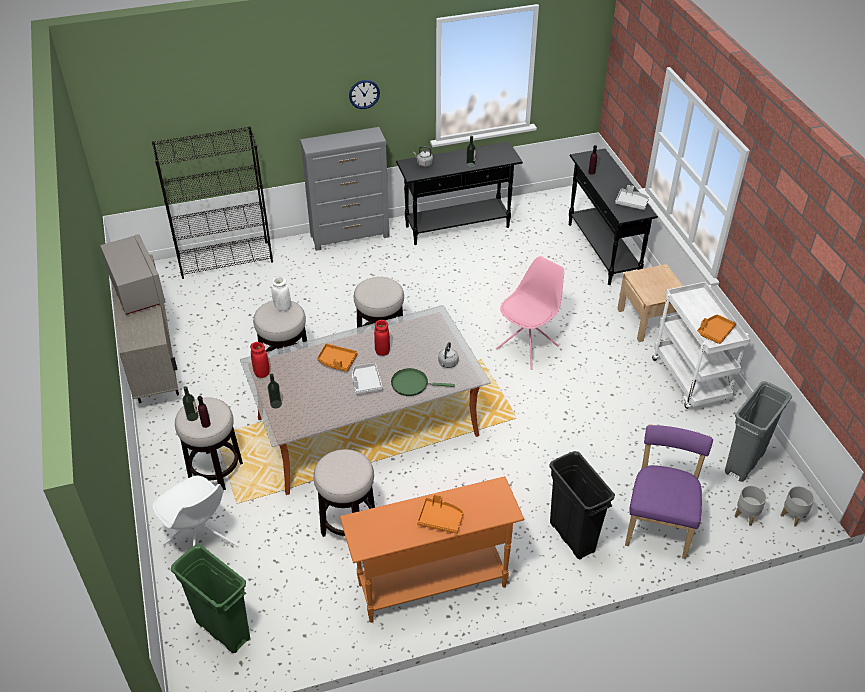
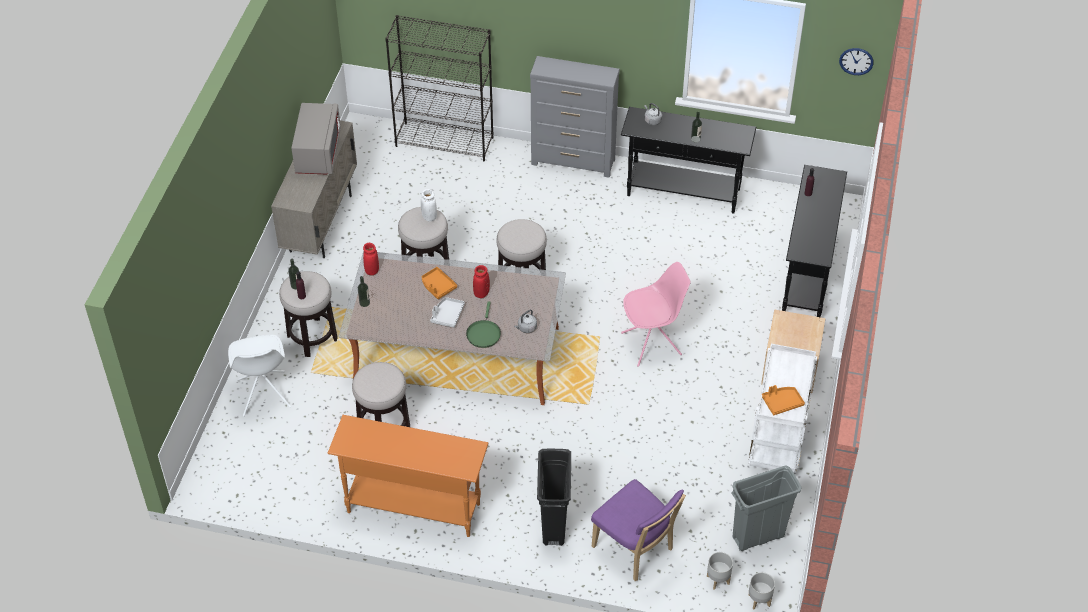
camera: 30 degrees right, 5 degrees up
green trash can [171,544,250,653] -> none
wall clock [349,80,380,109] -> wall clock moved to [839,48,874,75]
green frying pan [391,368,455,396] -> green frying pan turned 120 degrees counterclockwise [466,301,501,348]
orange tray [417,494,464,534] -> none
grey tray [615,185,649,210] -> none
purple chair [625,424,713,559] -> purple chair turned 90 degrees clockwise [591,479,686,581]

